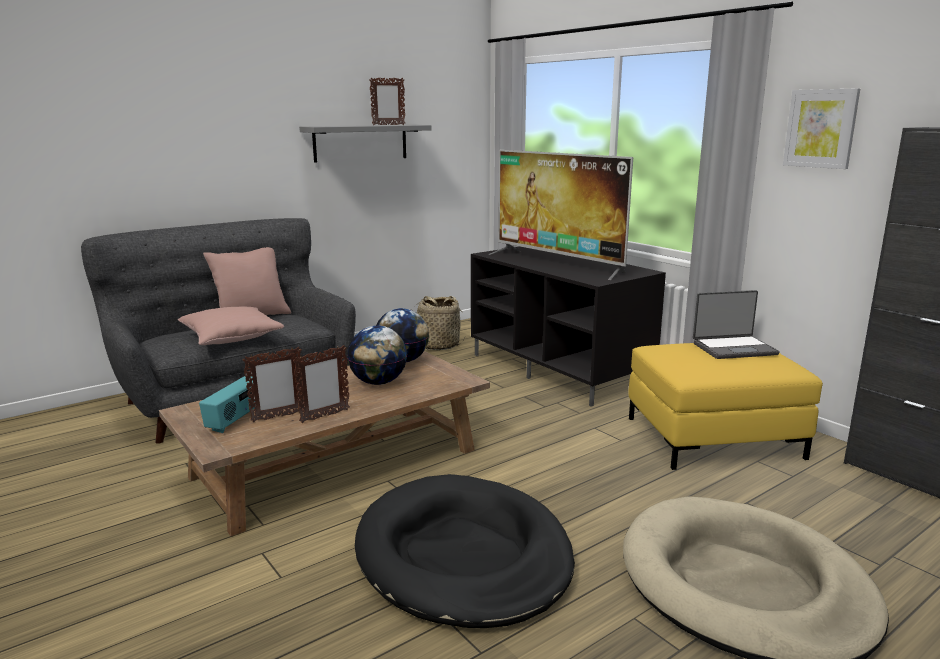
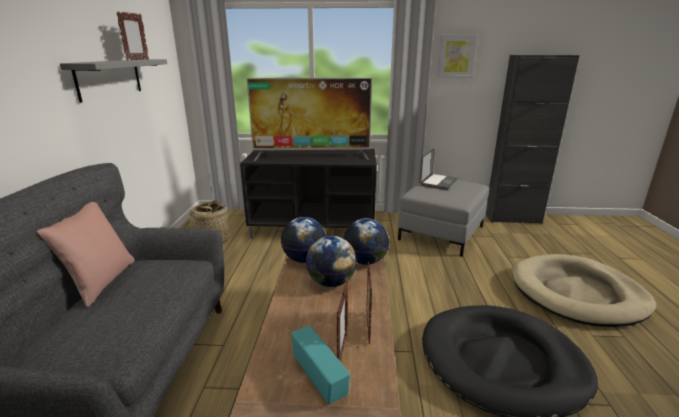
camera: 50 degrees left, 5 degrees up
pink pillow [178,306,284,345] -> none
yellow ottoman [628,343,823,470] -> grey ottoman [398,180,489,257]
none -> globe [343,218,389,265]

